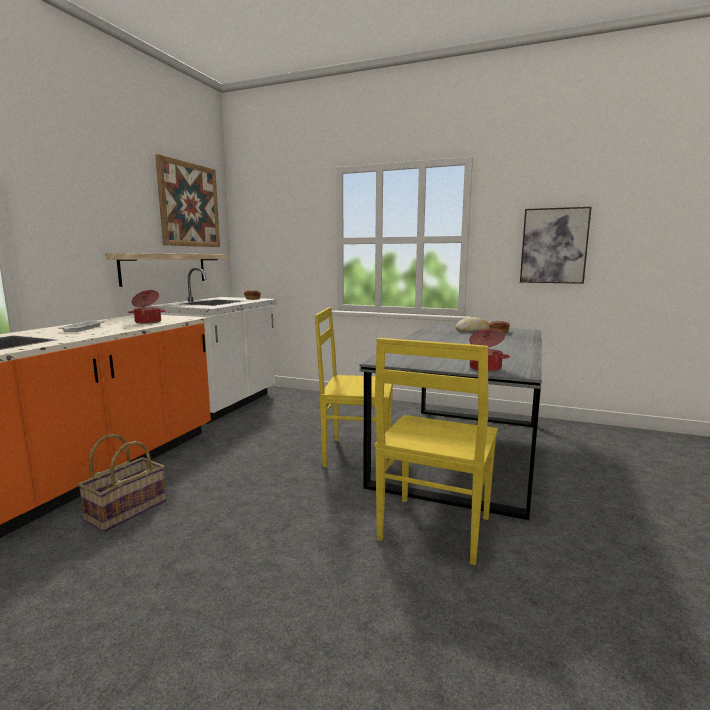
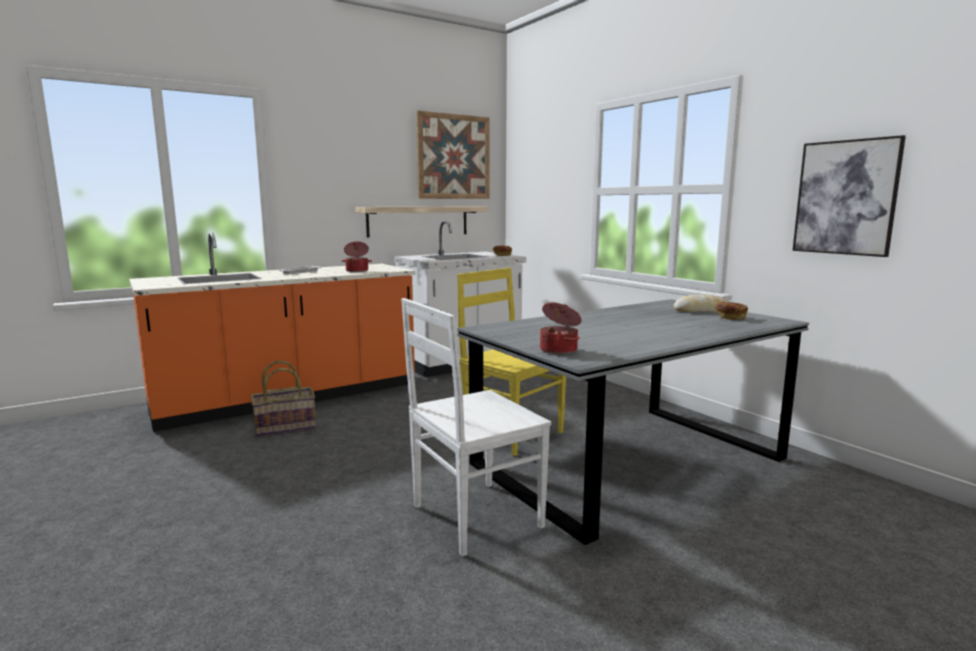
camera: 35 degrees right, 0 degrees up
yellow chair [374,338,498,565] -> white chair [401,298,551,557]

